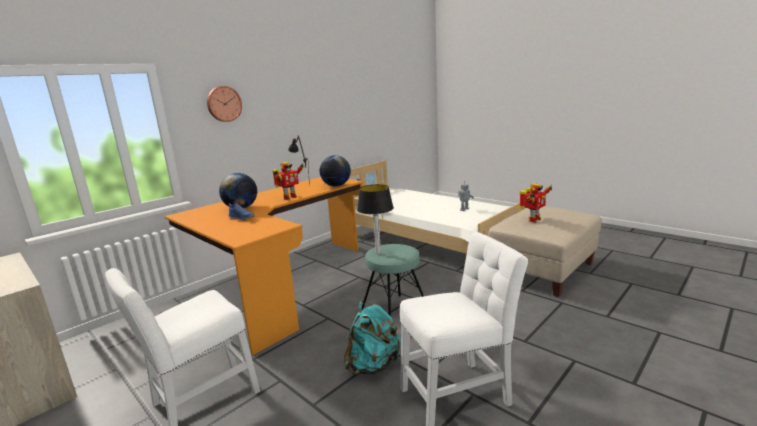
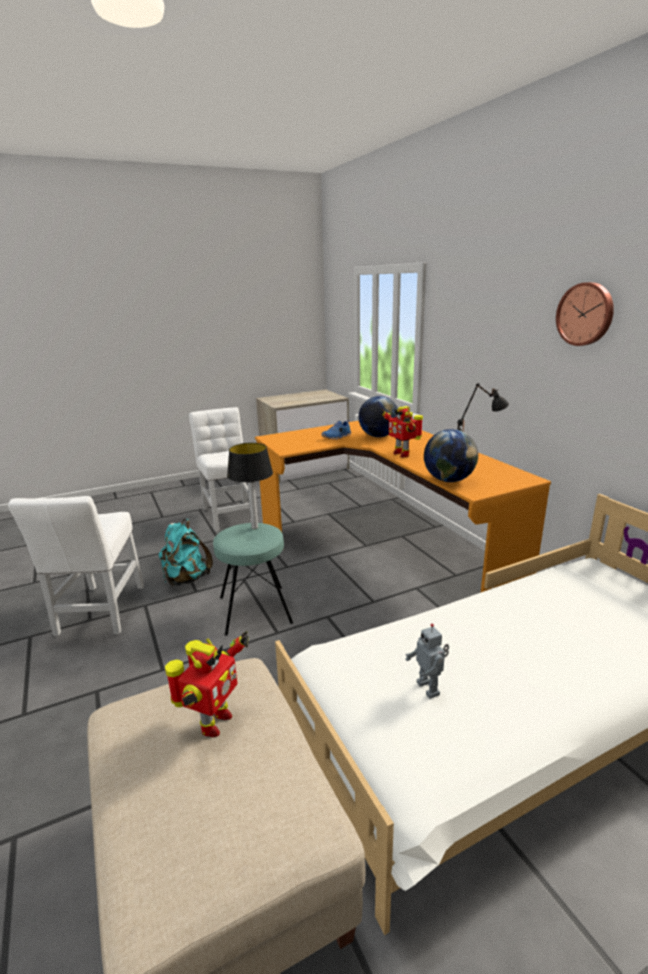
camera: 110 degrees right, 5 degrees up
wall clock [207,86,242,122] -> wall clock moved to [556,282,614,346]
toy robot [519,184,552,222] -> toy robot turned 135 degrees counterclockwise [165,631,249,737]

